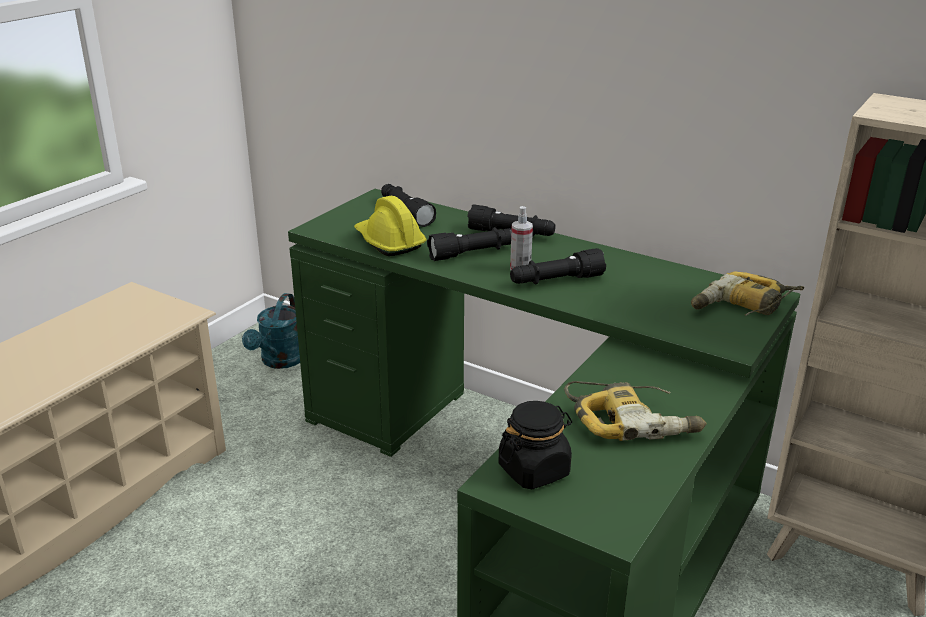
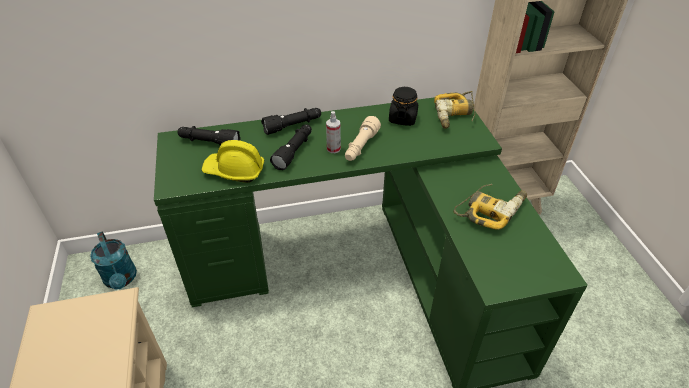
camera: 45 degrees left, 15 degrees up
black jar [498,401,572,489] -> black jar moved to [389,87,418,126]
black flashlight [510,248,606,285] -> beige flashlight [345,116,381,161]

